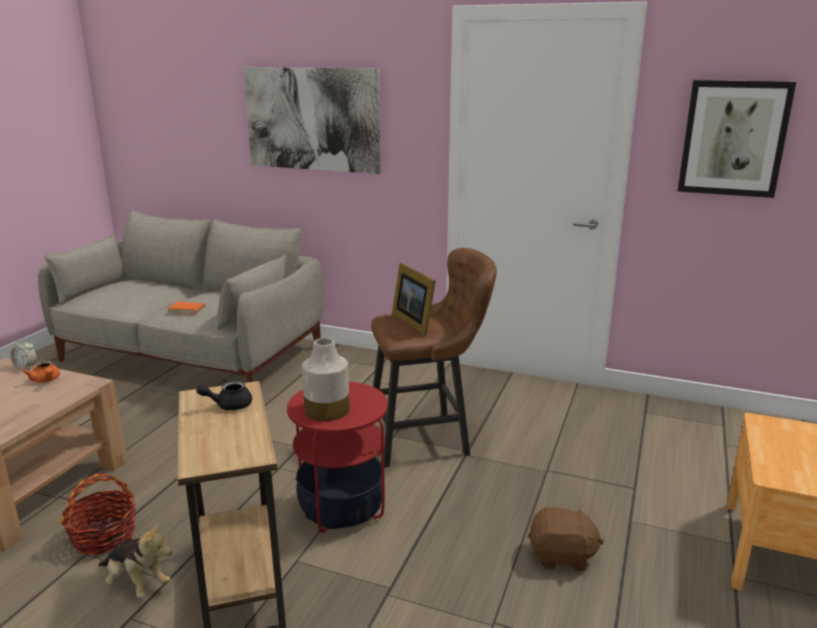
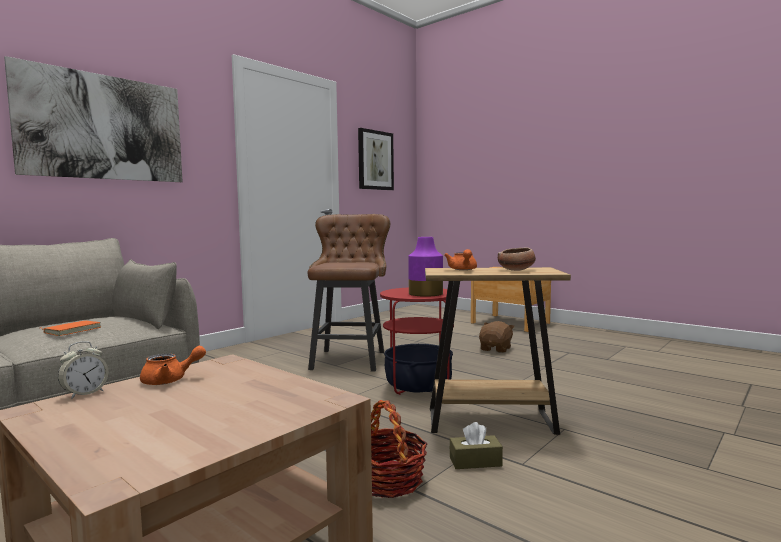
camera: 70 degrees left, 15 degrees down
plush toy [98,521,172,598] -> brown tissue box [450,422,503,469]
black teapot [196,377,252,410] -> orange teapot [444,249,477,270]
beige vase [302,338,350,421] -> purple vase [408,237,443,297]
picture frame [392,263,436,336] -> none
none -> bowl [498,248,536,271]

